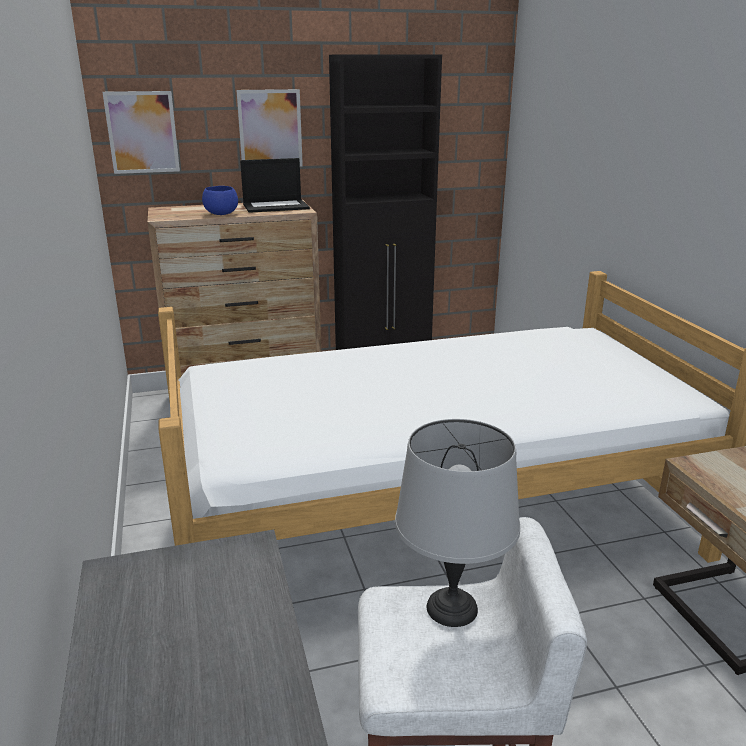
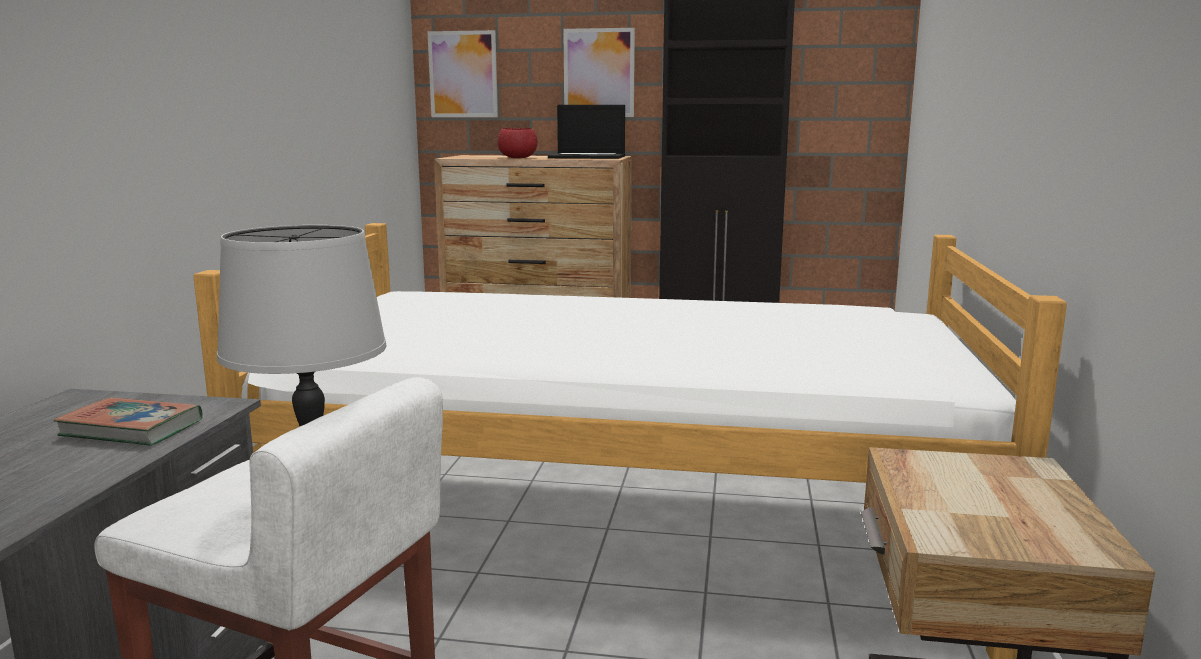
camera: 25 degrees right, 10 degrees down
blue bowl [202,186,238,215] -> red bowl [498,128,538,158]
none -> book [54,397,203,446]

